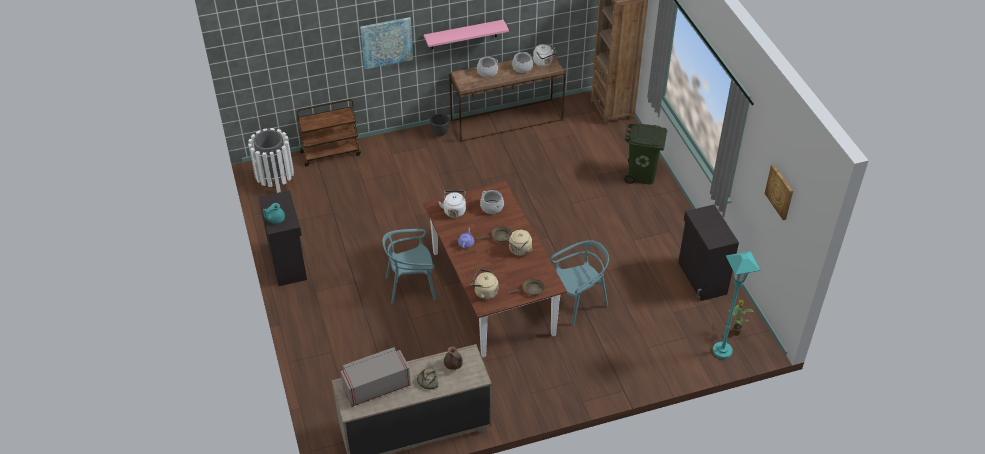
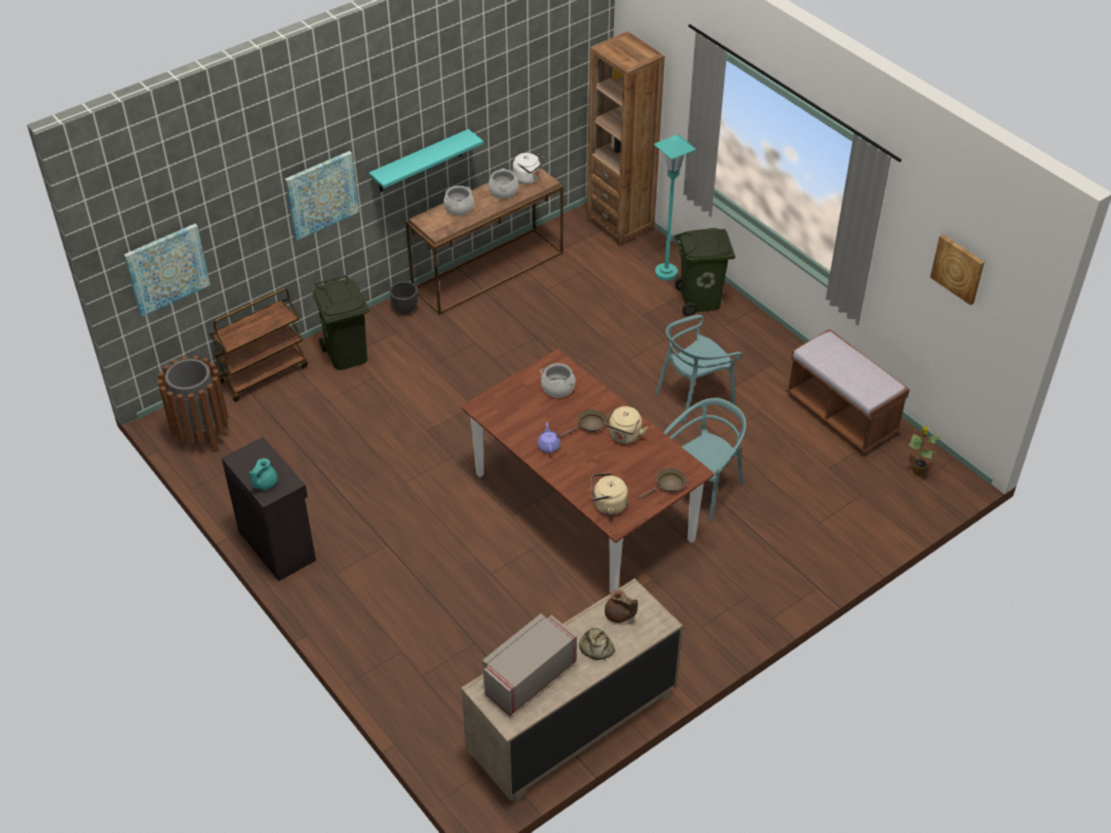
camera: 20 degrees left, 0 degrees up
white trash can [248,128,294,193] -> brown trash can [157,356,229,452]
turquoise chair [382,229,436,304] -> turquoise chair moved to [656,315,743,422]
pink shelf [424,20,509,49] -> turquoise shelf [369,129,483,192]
white kettle [439,191,466,218] -> none
black cabinet [678,205,739,301] -> brown bench [786,329,910,453]
turquoise floor lamp [713,251,760,359] -> turquoise floor lamp moved to [654,134,696,281]
none -> picture [124,224,210,316]
none -> green trash can [312,275,369,370]

